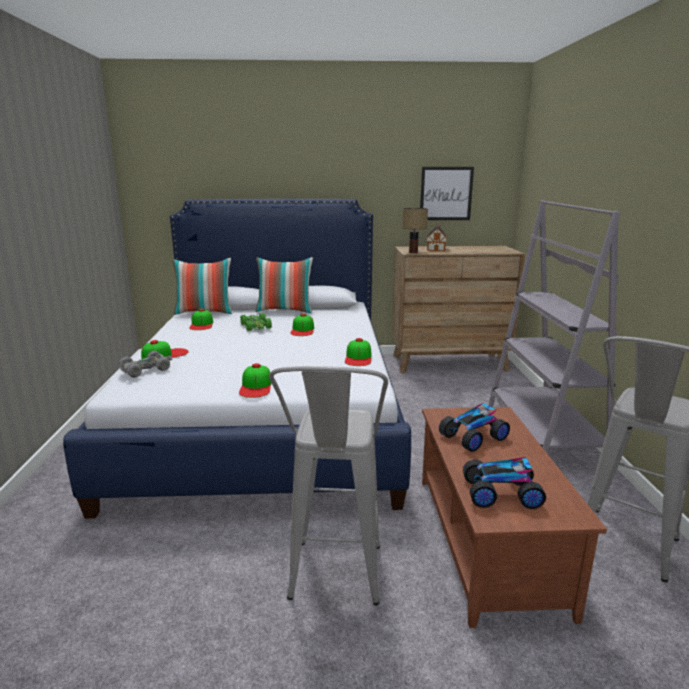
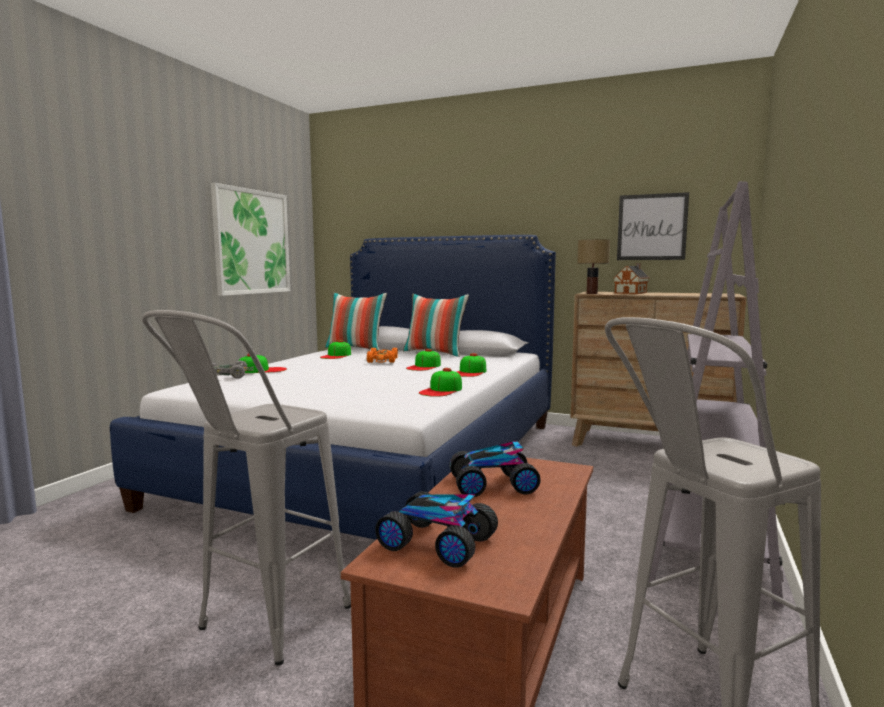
camera: 25 degrees right, 10 degrees down
cap [239,363,272,398] -> cap moved to [457,353,486,377]
green toy car [240,313,272,331] -> orange toy car [367,348,398,363]
none -> picture [211,183,290,296]

